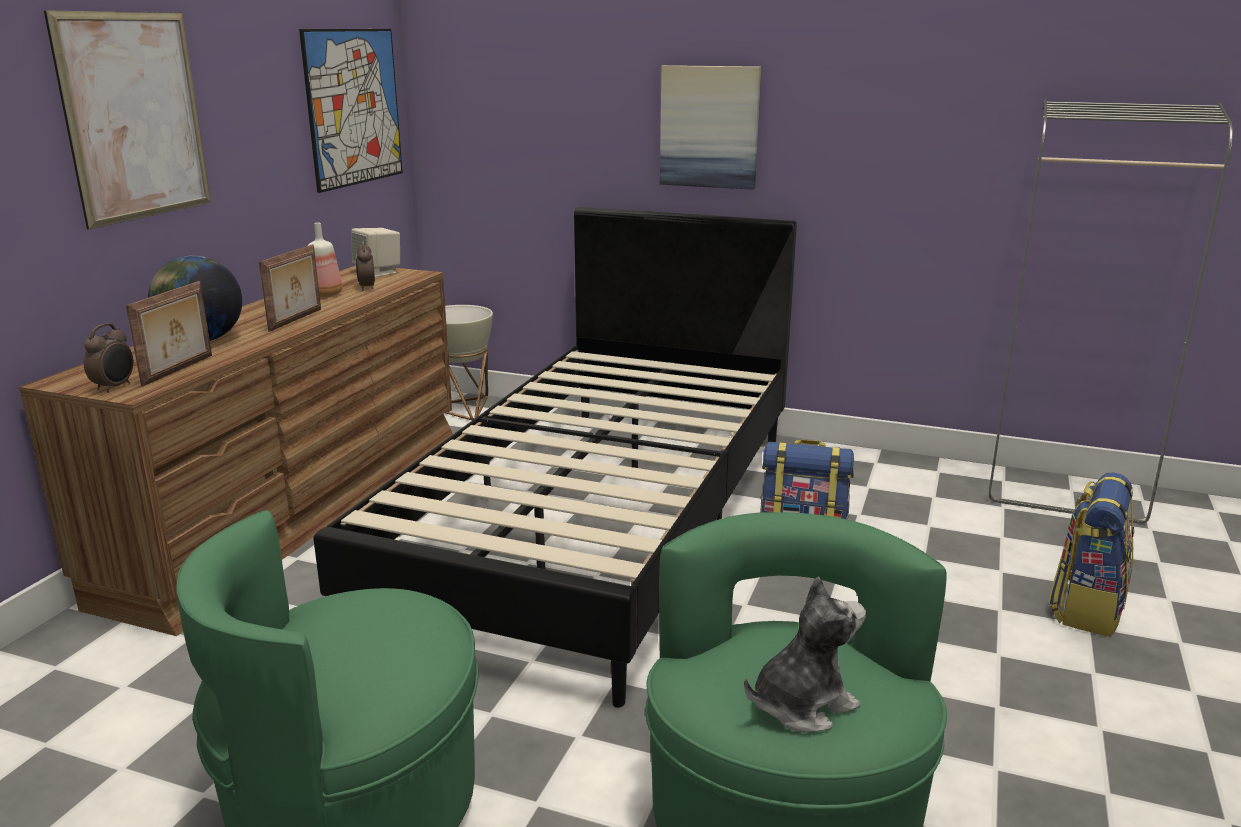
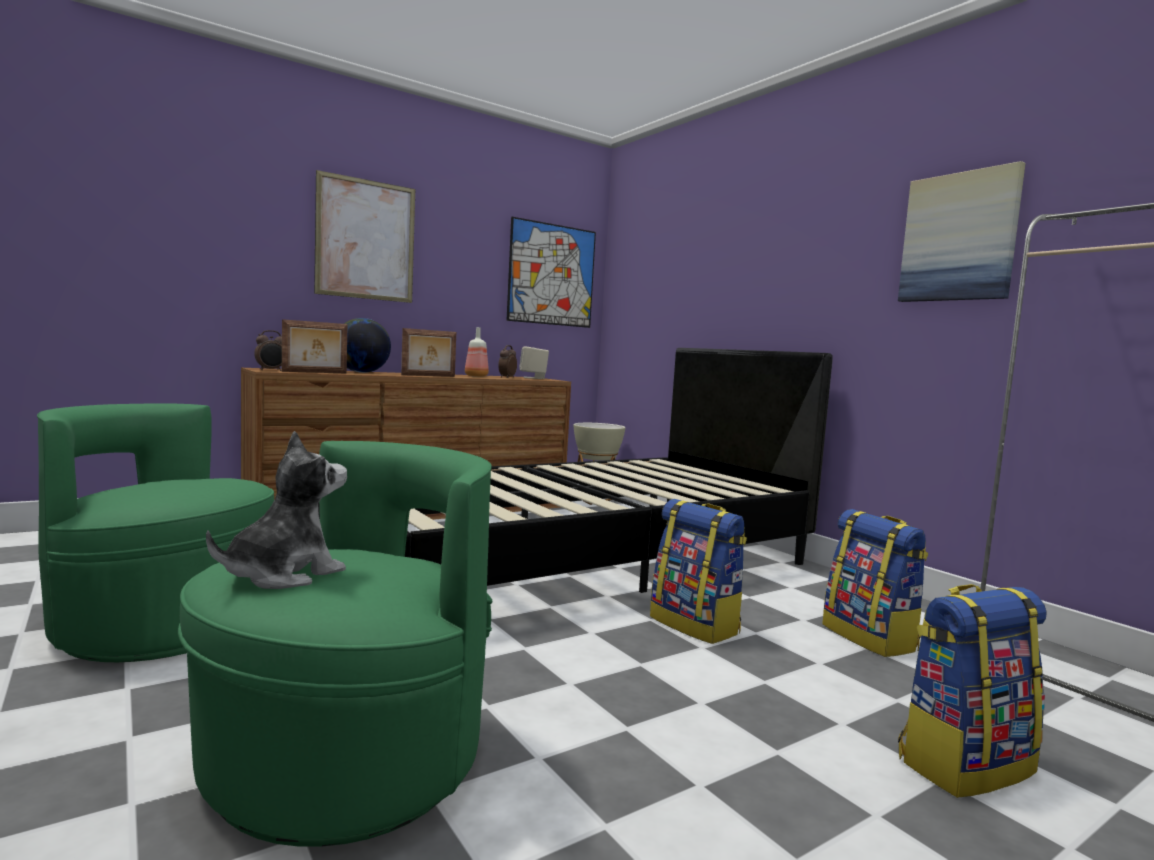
camera: 35 degrees right, 15 degrees down
picture [660,65,761,190] -> picture moved to [898,161,1026,302]
plush toy [744,577,866,733] -> plush toy turned 60 degrees counterclockwise [206,431,347,589]
none -> backpack [822,509,928,657]

